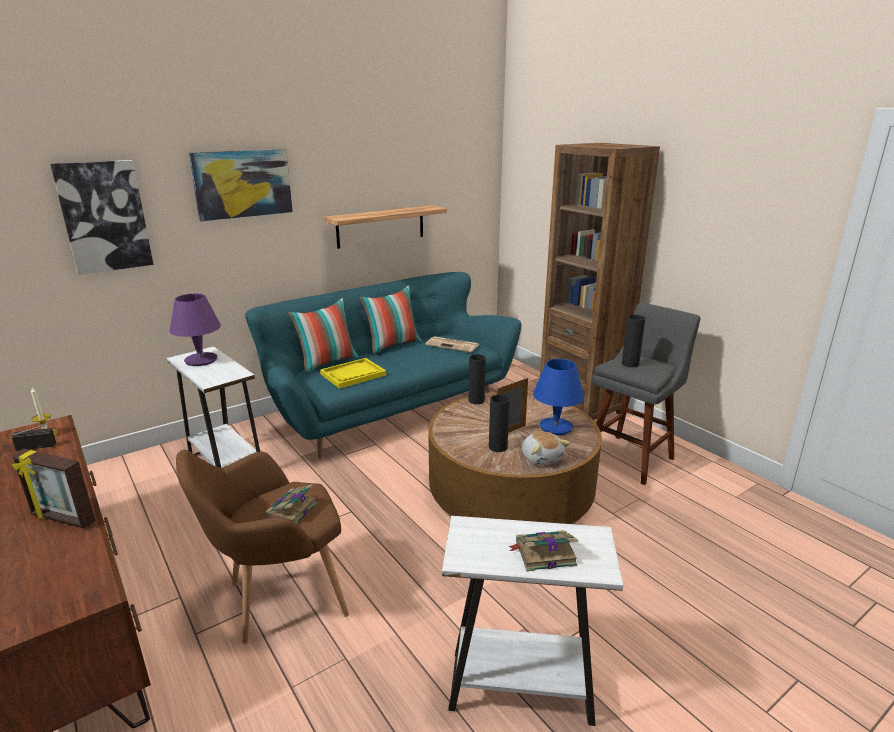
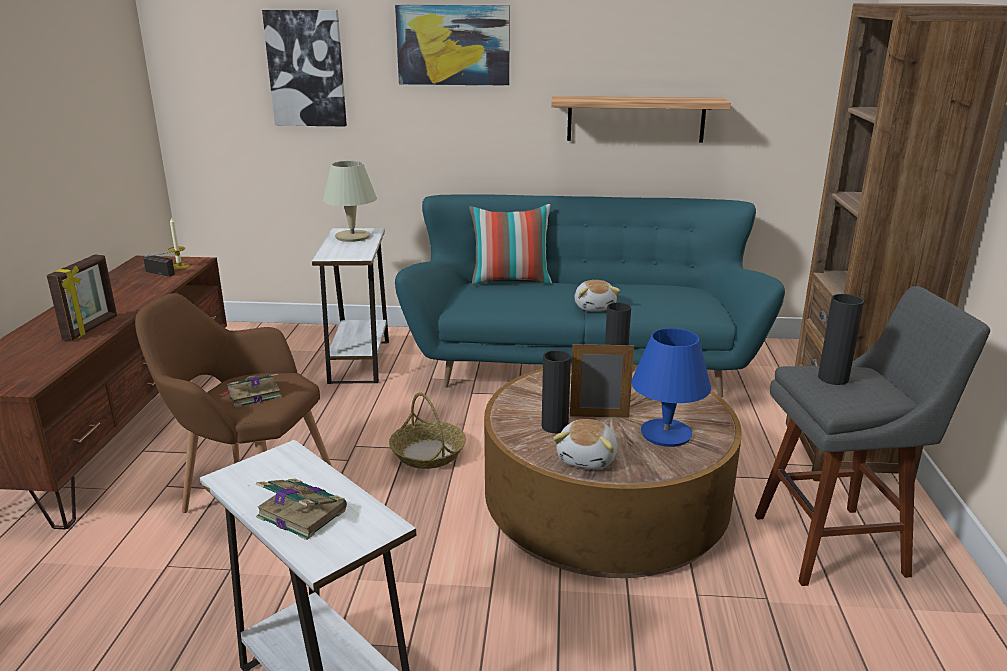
camera: 40 degrees right, 0 degrees up
picture frame [12,449,96,529] -> picture frame turned 135 degrees counterclockwise [47,255,117,340]
purple table lamp [170,294,221,366] -> beige table lamp [323,161,377,242]
yellow tray [320,358,386,389] -> none
pillow [359,286,421,354] -> none
newspaper [425,336,479,352] -> none
none -> basket [389,393,466,469]
none -> plush toy [574,280,620,311]

